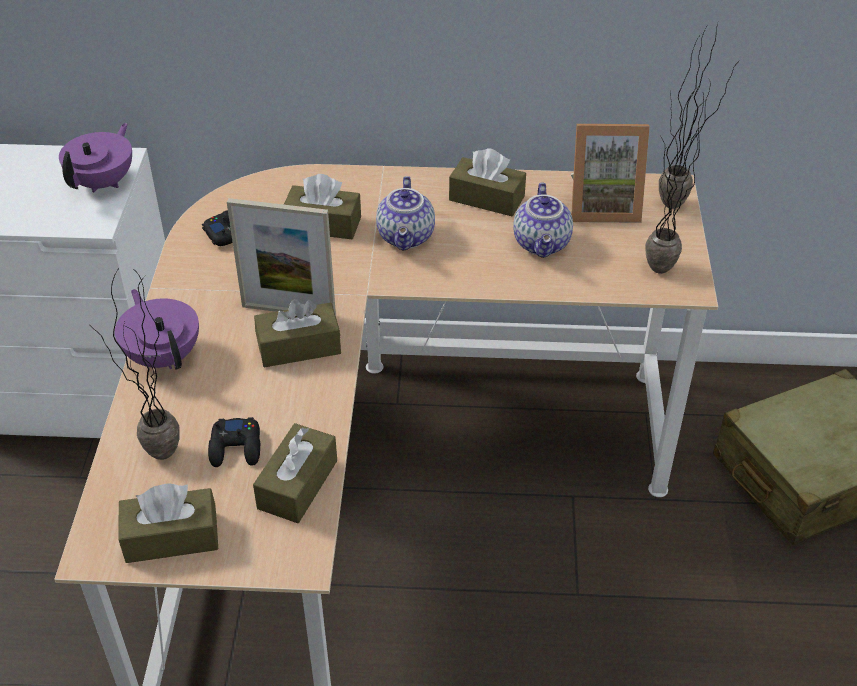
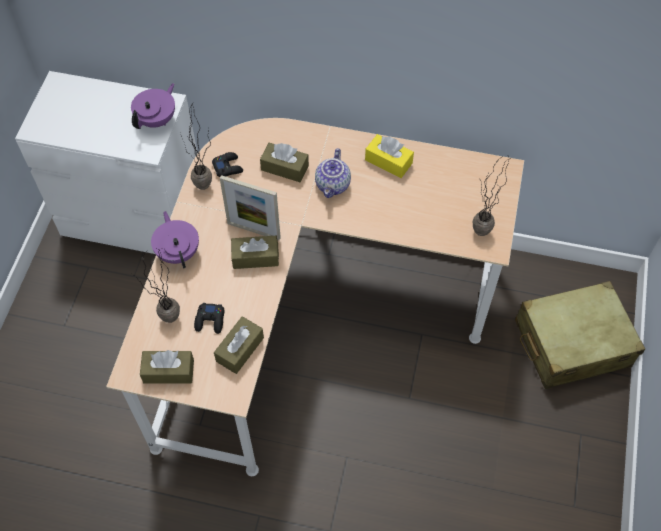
camera: 10 degrees right, 15 degrees up
brown tissue box [449,148,526,216] -> yellow tissue box [365,134,414,178]
teapot [513,182,573,258] -> none
picture frame [571,124,650,223] -> none
potted plant [659,23,740,209] -> potted plant moved to [180,103,212,190]

